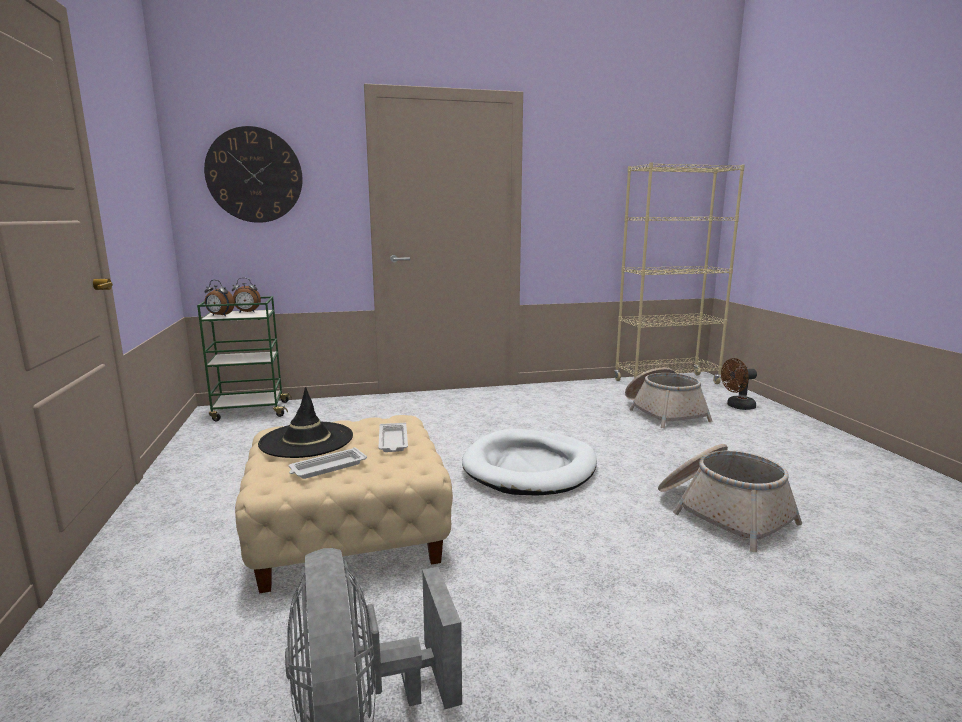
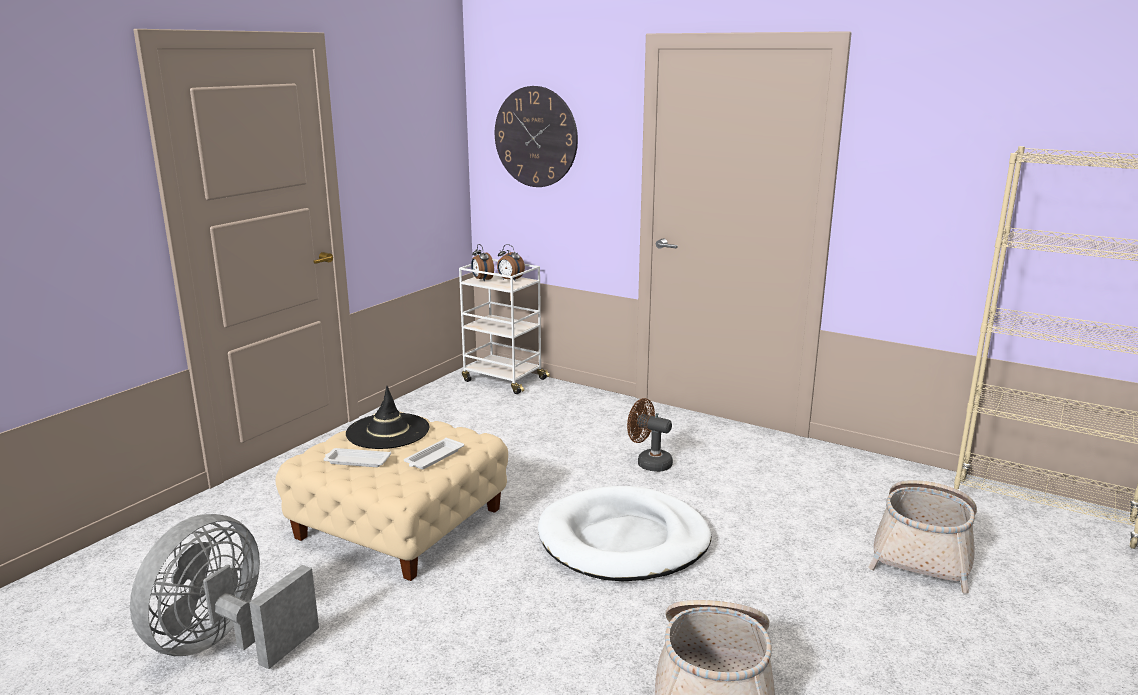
camera: 45 degrees right, 5 degrees up
green cart [197,296,292,421] -> white cart [459,259,550,394]
brown fan [721,358,757,410] -> brown fan moved to [627,398,673,472]

